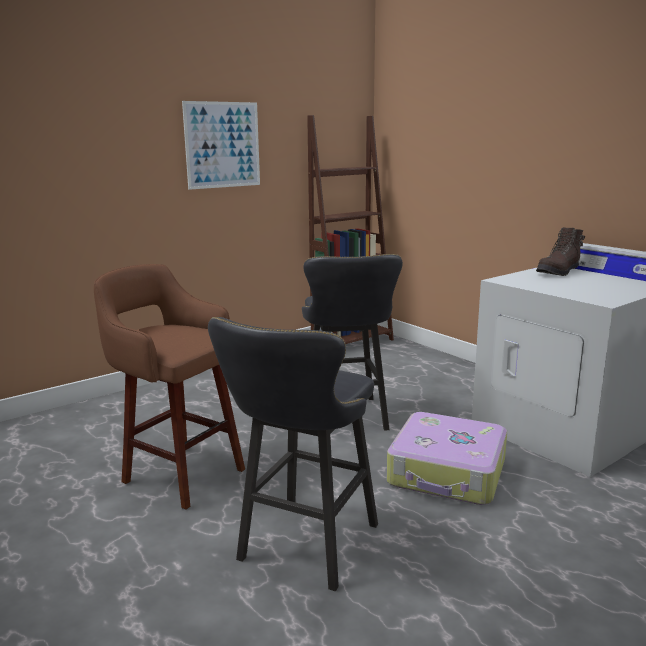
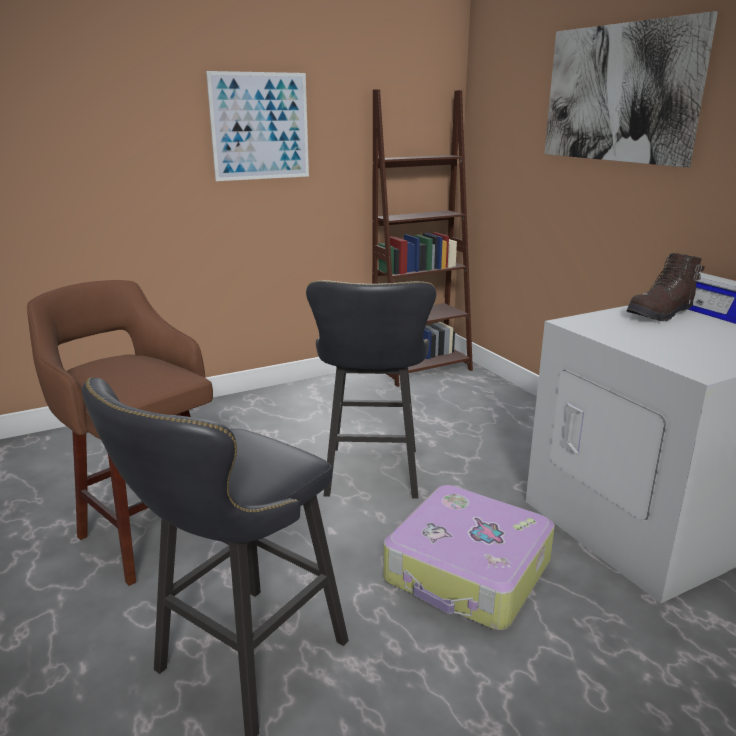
camera: 10 degrees right, 5 degrees up
none -> picture [544,11,718,168]

